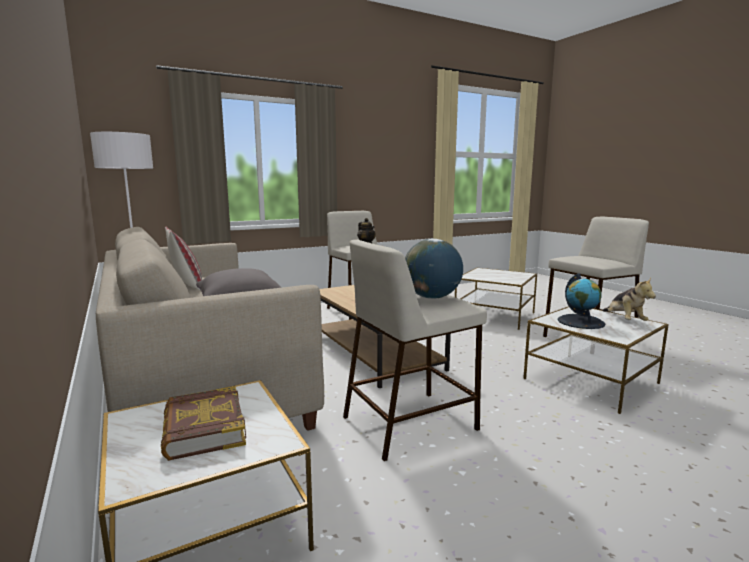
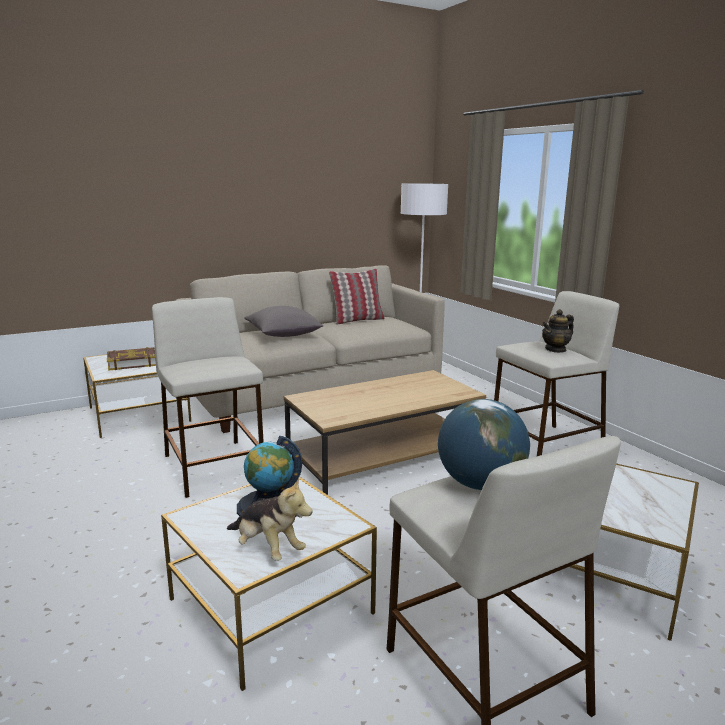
camera: 90 degrees right, 5 degrees up
globe [405,239,463,299] -> globe moved to [438,399,530,490]
plush toy [602,278,656,321] -> plush toy turned 135 degrees counterclockwise [227,477,313,561]

